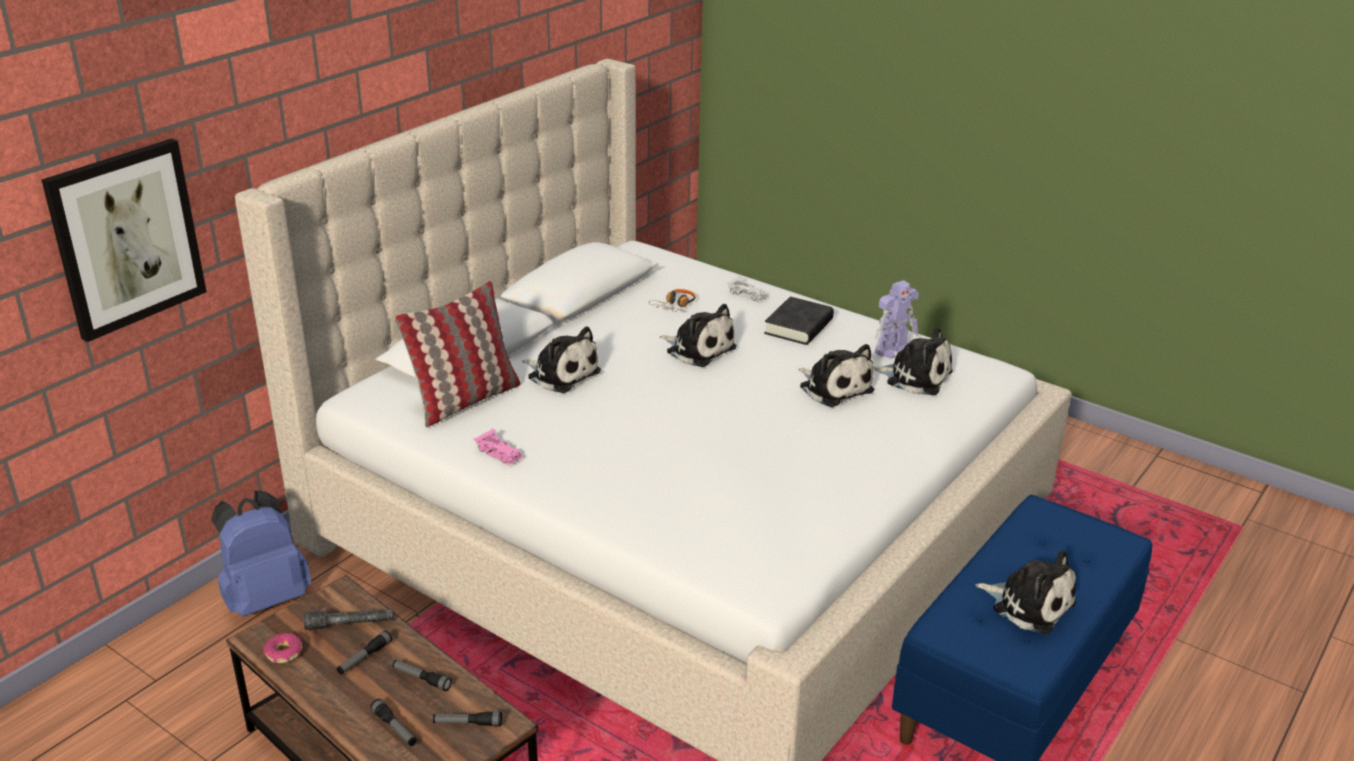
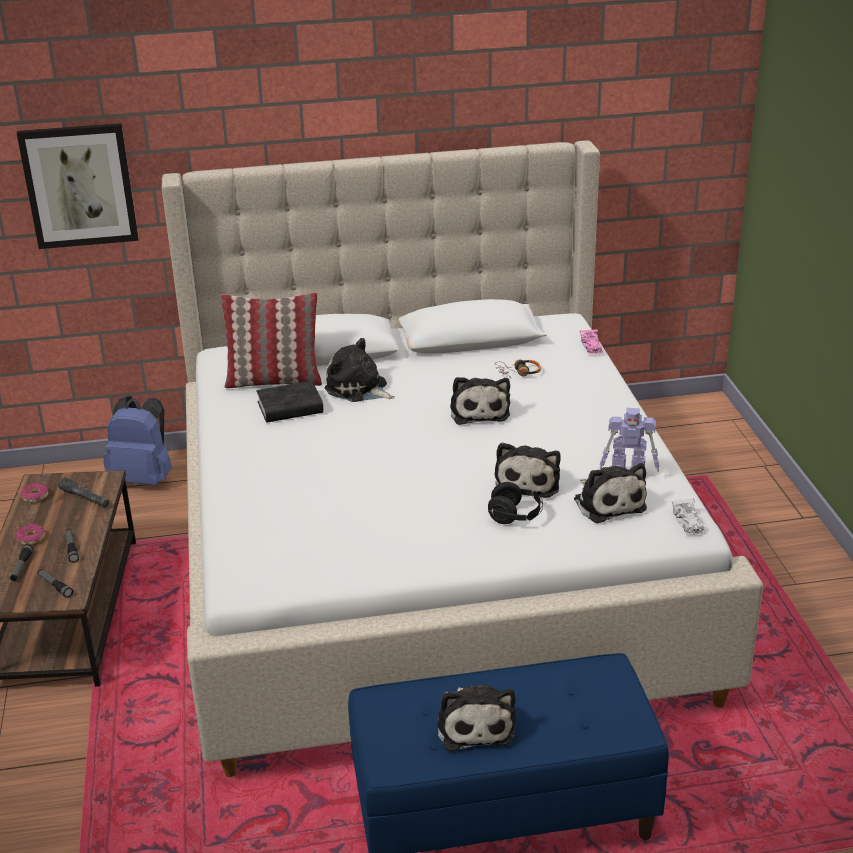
camera: 45 degrees right, 0 degrees up
flashlight [336,630,392,674] -> none
pink toy car [474,428,524,466] -> pink toy car moved to [580,329,603,354]
plush toy [522,326,601,393] -> plush toy turned 135 degrees clockwise [325,338,395,402]
white toy car [727,276,768,302] -> white toy car moved to [672,498,705,535]
black book [764,297,834,345] -> black book moved to [256,381,324,423]
none -> donut [16,524,45,545]
none -> black headphones [488,482,543,524]

